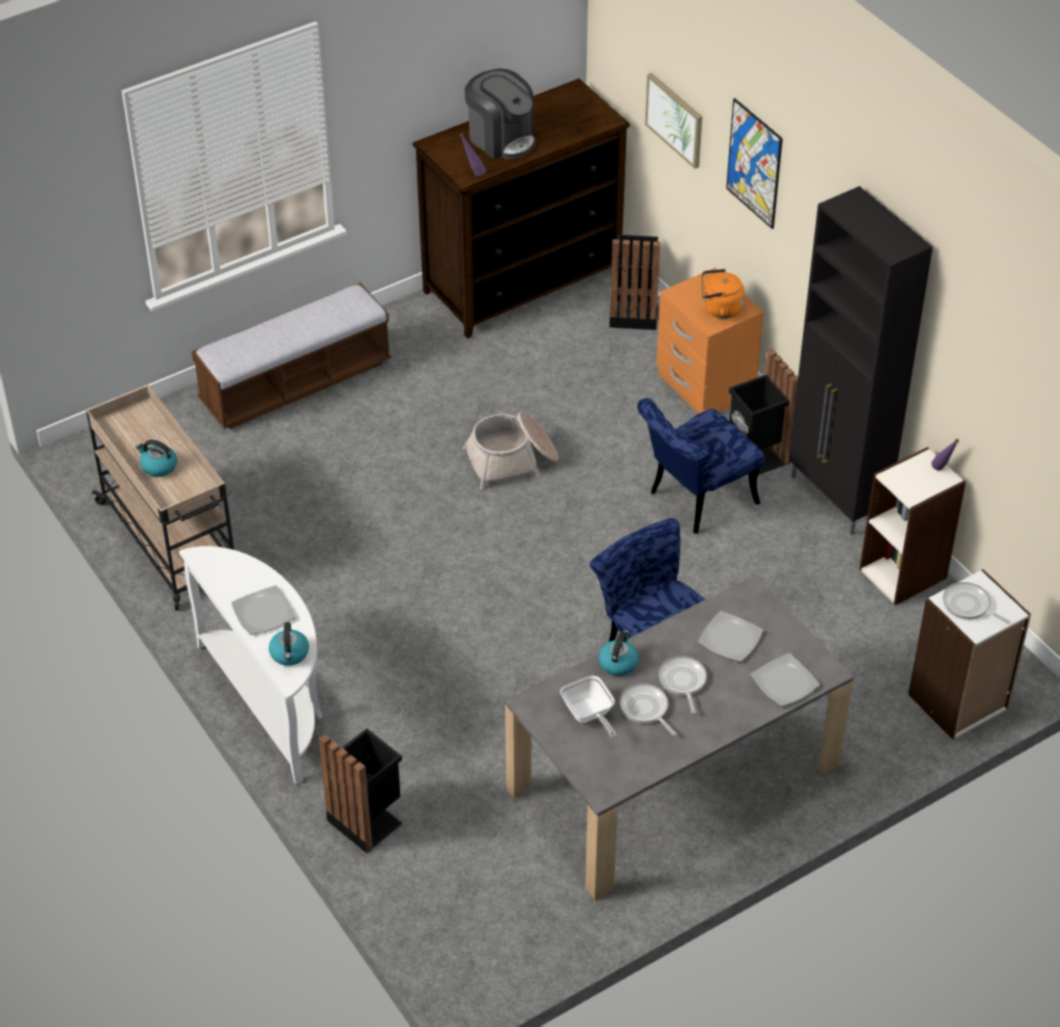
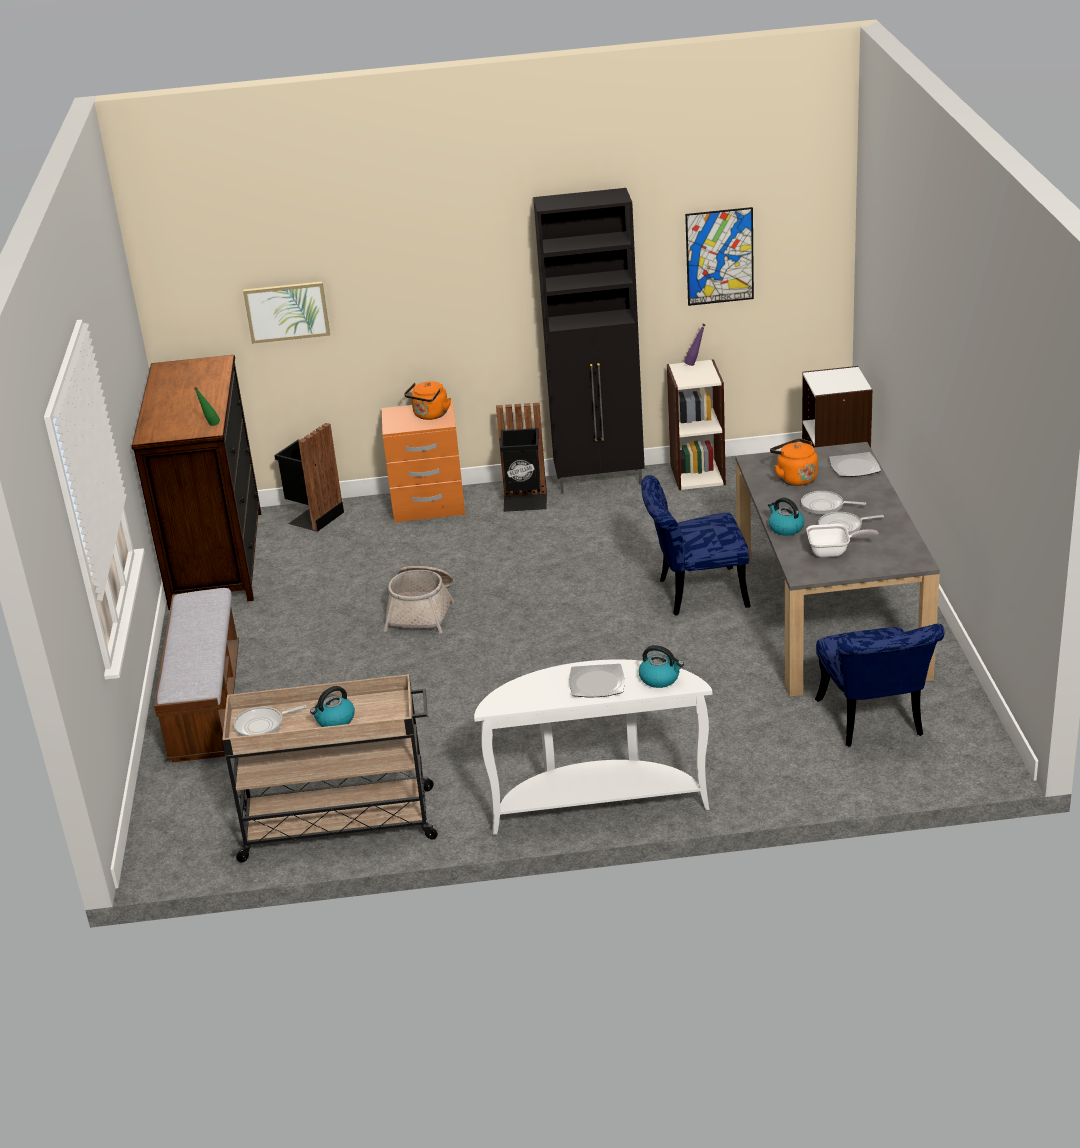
camera: 60 degrees left, 15 degrees down
black trash can [319,728,402,853] -> none
purple bottle [460,134,486,176] -> green bottle [194,387,220,426]
coffee machine [465,69,536,159] -> none
blue chair [637,398,764,534] -> blue chair moved to [815,624,944,747]
plate [698,611,764,662] -> orange kettle [770,438,818,486]
picture [726,98,783,229] -> picture moved to [685,207,754,306]
frying pan [943,582,1010,624] -> frying pan moved to [234,705,306,736]

